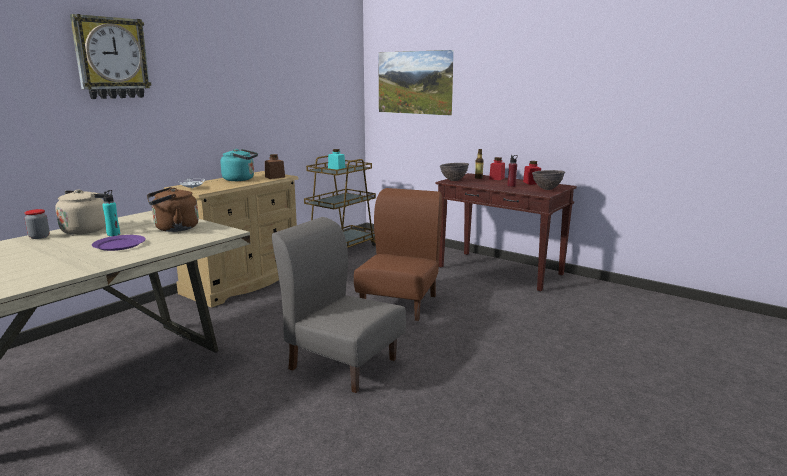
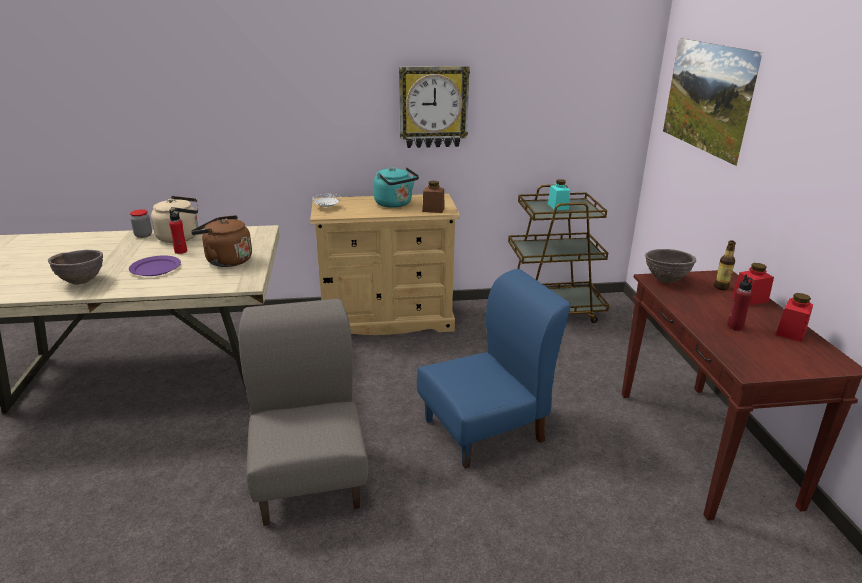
camera: 45 degrees right, 10 degrees up
wall clock [70,14,152,99] -> wall clock moved to [399,66,470,148]
turquoise bottle [102,190,120,236] -> red bottle [169,208,187,254]
brown chair [354,188,442,321] -> blue chair [417,269,570,469]
brown bowl [532,170,565,190] -> brown bowl moved to [48,250,103,285]

